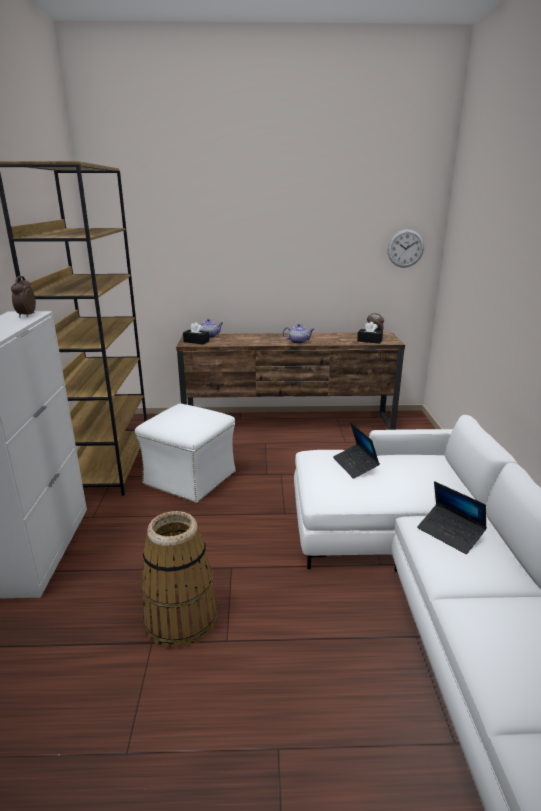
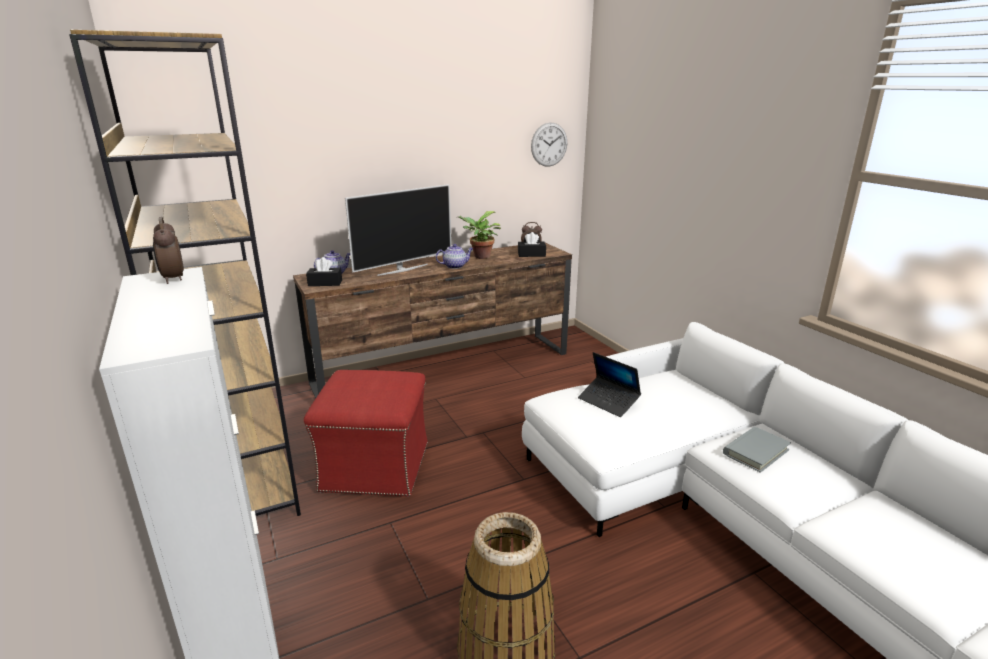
camera: 25 degrees left, 0 degrees up
white ottoman [135,404,236,503] -> red ottoman [304,370,428,497]
laptop [417,481,487,554] -> grey book [723,427,791,473]
none -> television [345,184,451,276]
none -> potted plant [459,211,501,259]

